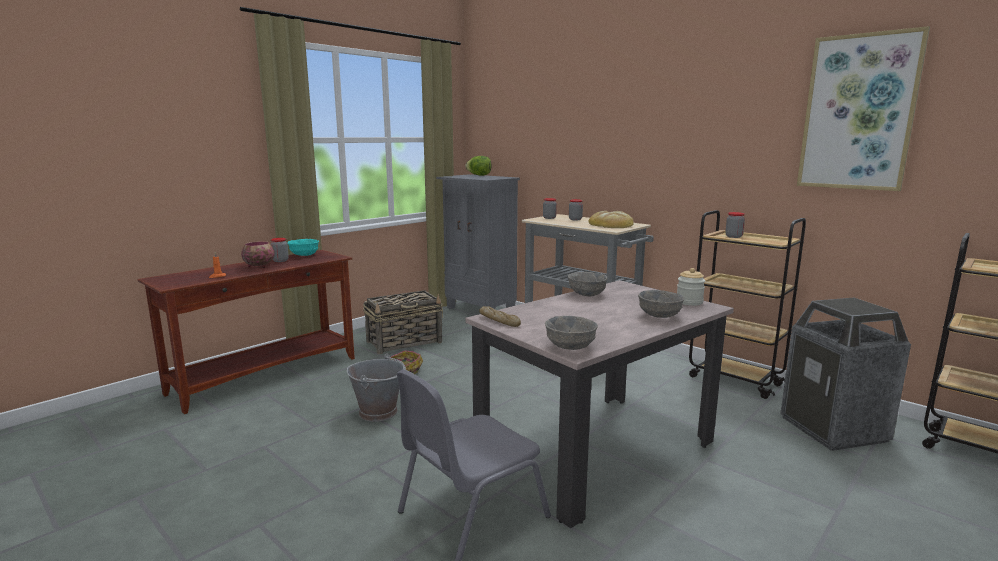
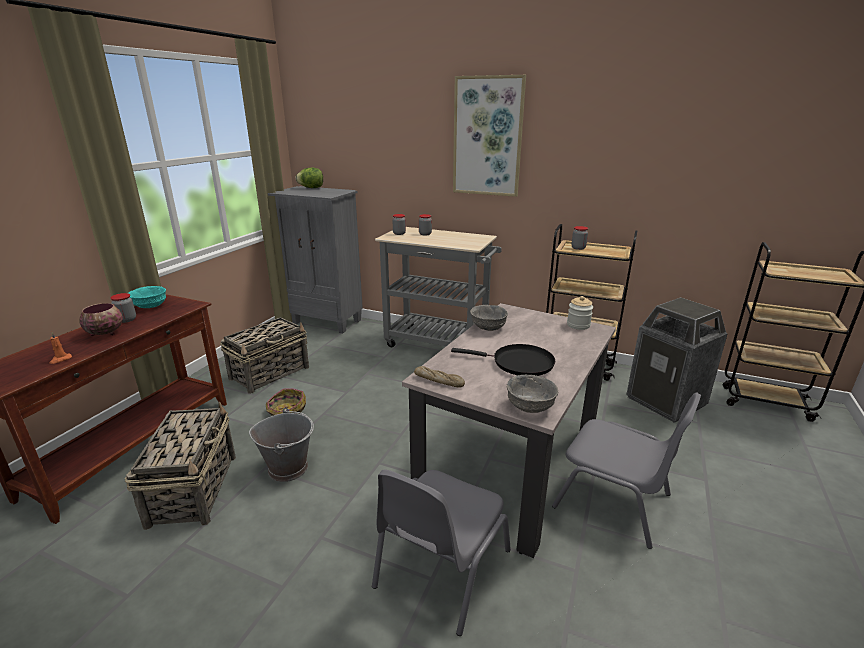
camera: 20 degrees left, 10 degrees up
bread [588,211,634,228] -> none
grey bowl [638,290,685,318] -> none
picture [797,26,930,191] -> picture moved to [453,75,526,197]
none -> basket [125,402,236,530]
none -> black frying pan [451,344,555,376]
none -> grey chair [552,392,701,549]

